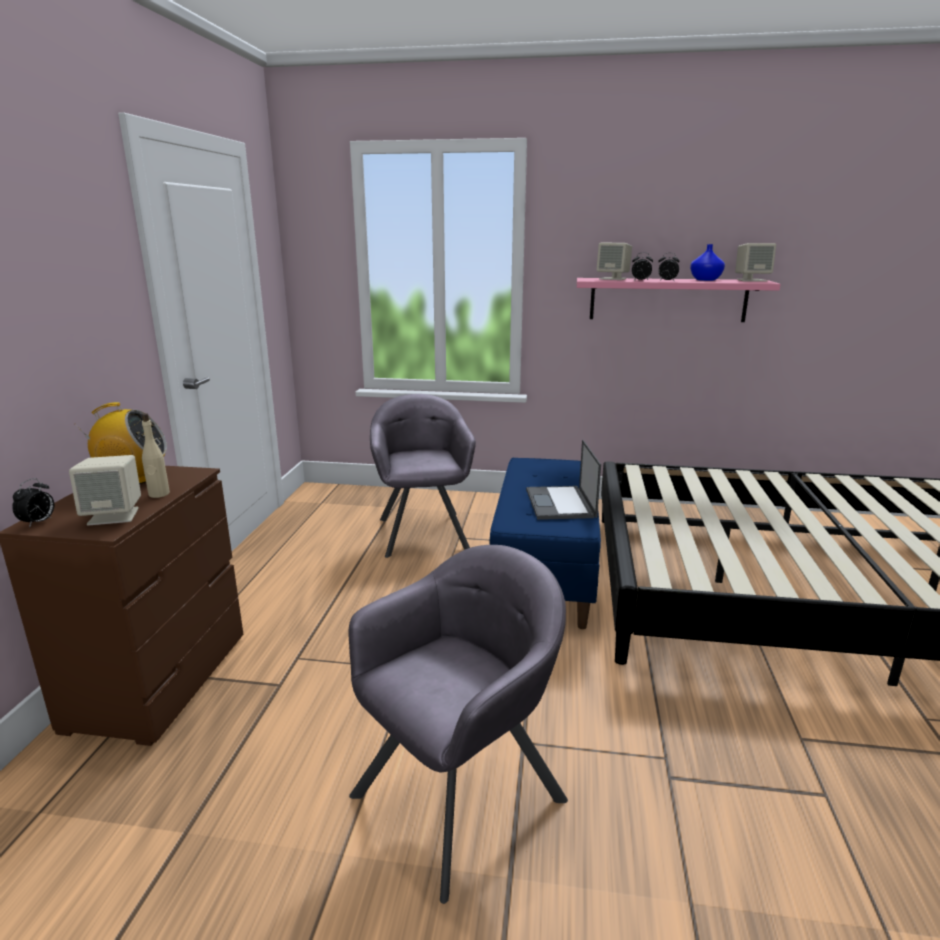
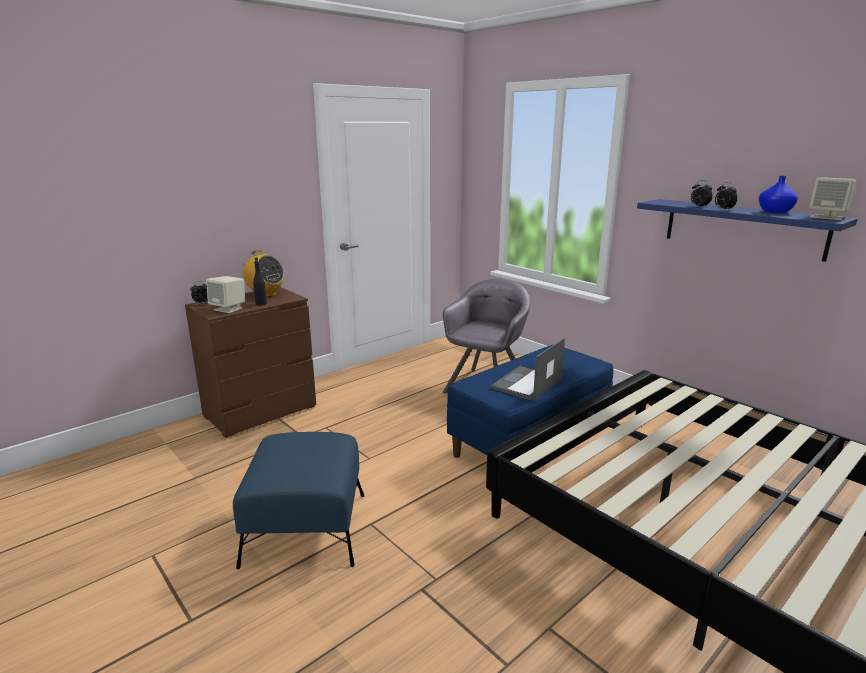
camera: 40 degrees right, 0 degrees up
beige bottle [142,413,170,498] -> black bottle [253,257,267,306]
grey armchair [349,545,568,904] -> blue ottoman [233,432,364,569]
pink shelf [577,278,781,322] -> blue shelf [637,199,858,262]
beige speaker [596,243,632,280] -> none

